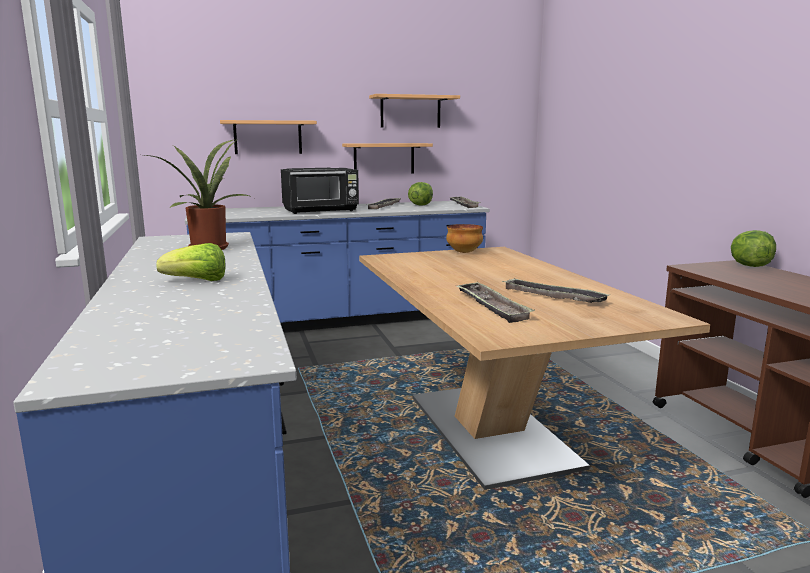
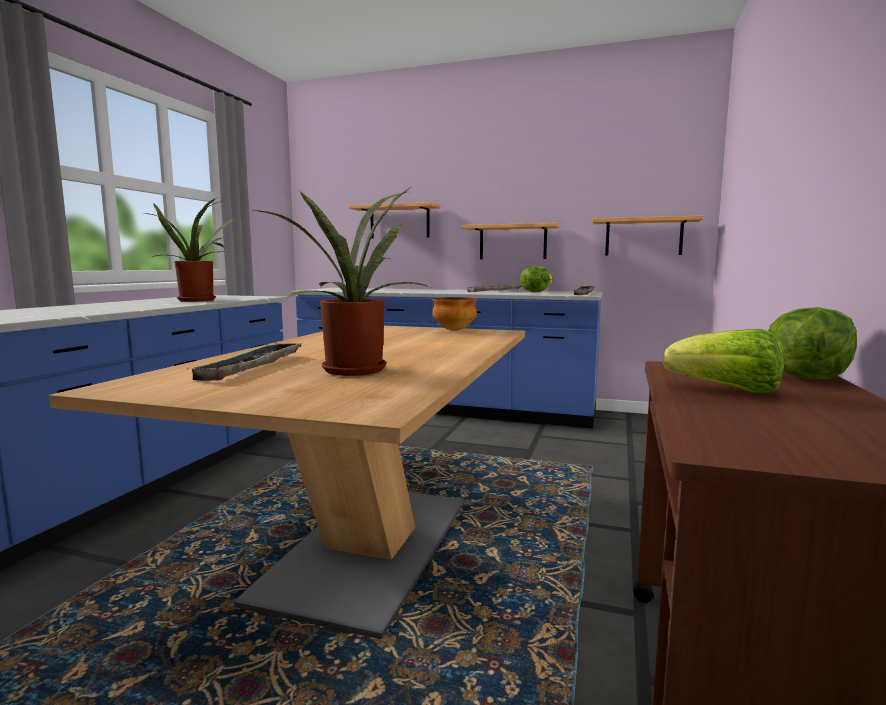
camera: 35 degrees right, 5 degrees down
lettuce [156,243,226,281] -> lettuce moved to [663,329,784,394]
black microwave [281,168,359,214] -> none
shelf [369,94,460,128] -> shelf moved to [592,216,704,255]
tray [502,278,609,303] -> potted plant [254,187,429,376]

